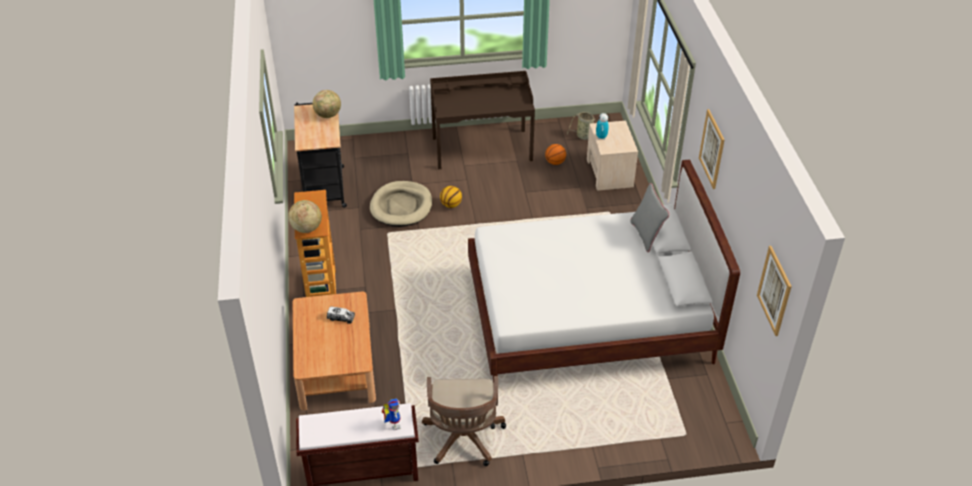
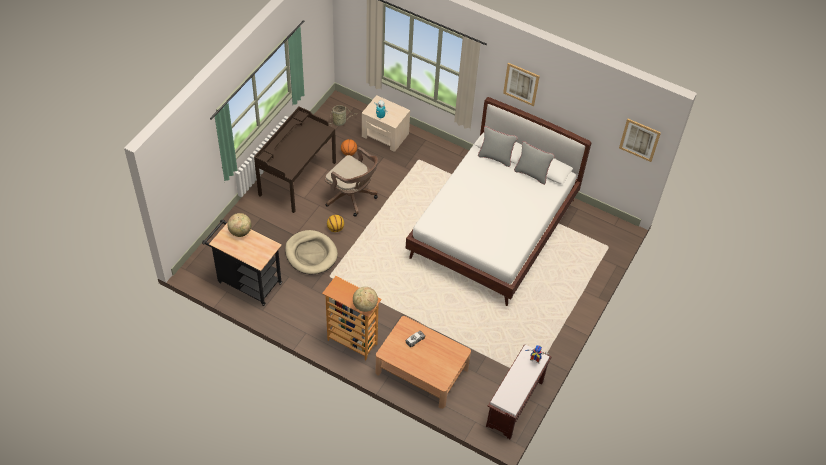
camera: 55 degrees left, 10 degrees up
brown office chair [422,376,506,466] -> brown office chair moved to [325,147,378,217]
none -> grey pillow [514,141,555,185]

